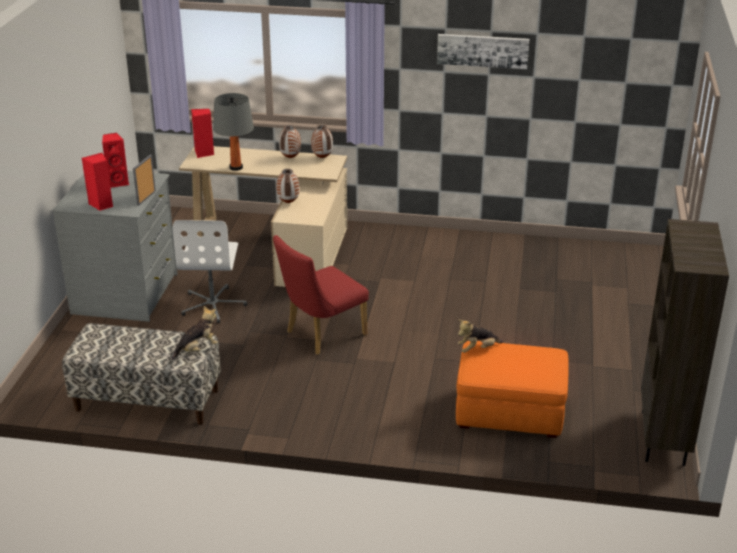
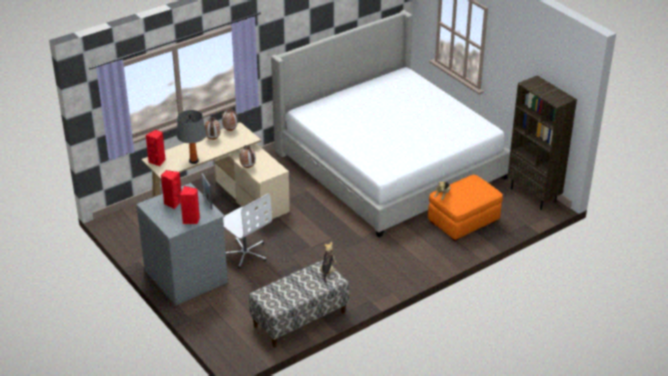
camera: 45 degrees left, 5 degrees up
red chair [273,235,369,355] -> none
picture [437,34,530,69] -> none
none -> bed [271,10,510,237]

